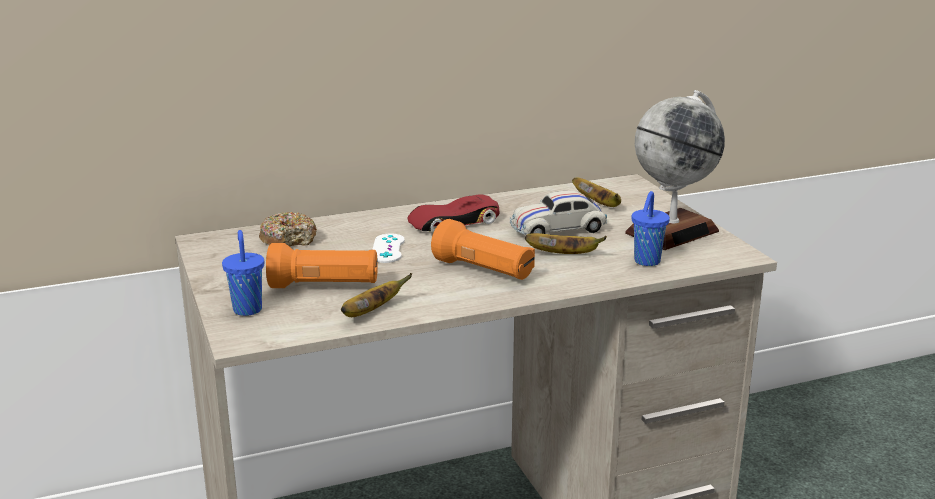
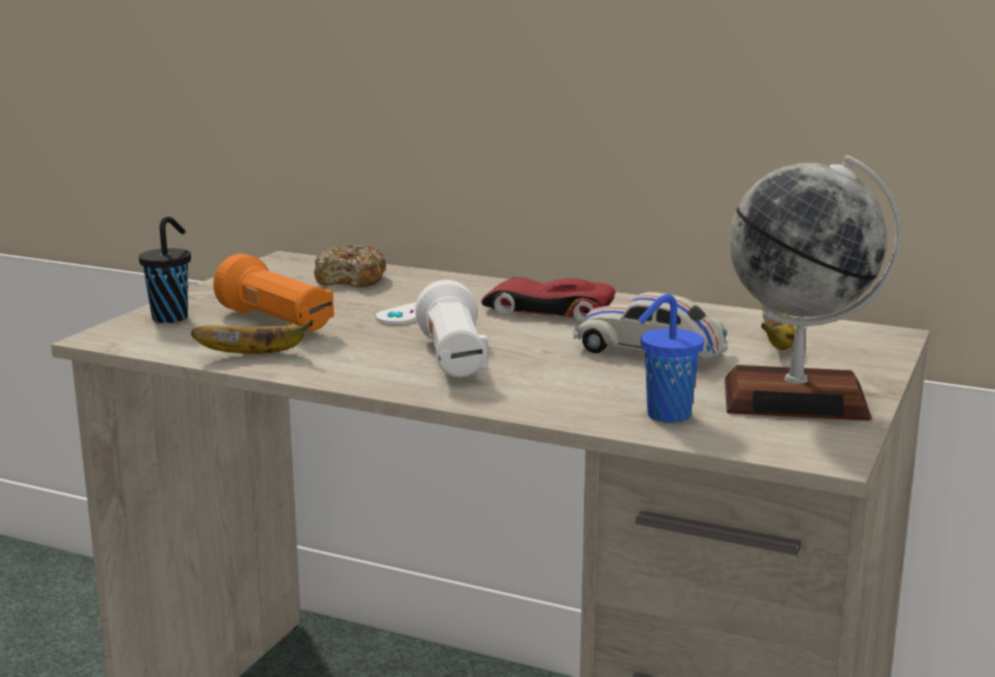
camera: 45 degrees right, 5 degrees down
blue cup [222,230,264,316] -> black cup [139,216,191,323]
orange flashlight [431,219,535,280] -> white flashlight [415,280,488,377]
banana [525,233,607,254] -> none

